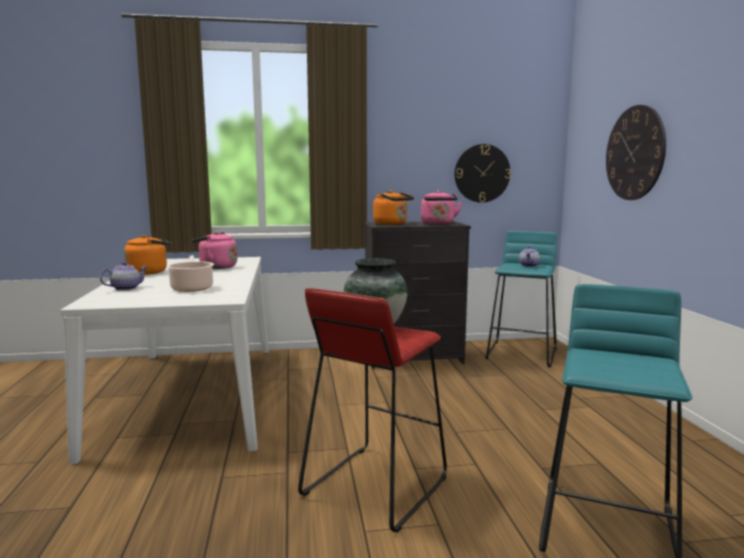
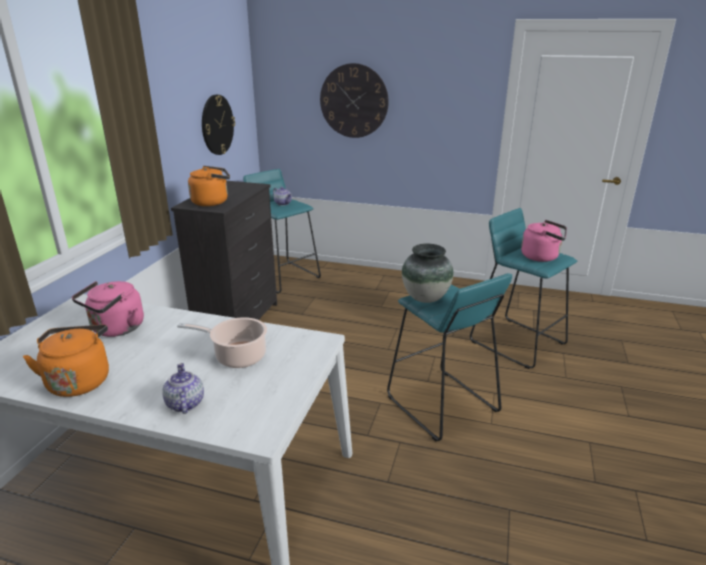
camera: 65 degrees left, 15 degrees up
red stool [298,288,447,533] -> turquoise stool [387,273,512,441]
pink kettle [421,190,462,225] -> pink kettle moved to [521,220,567,262]

